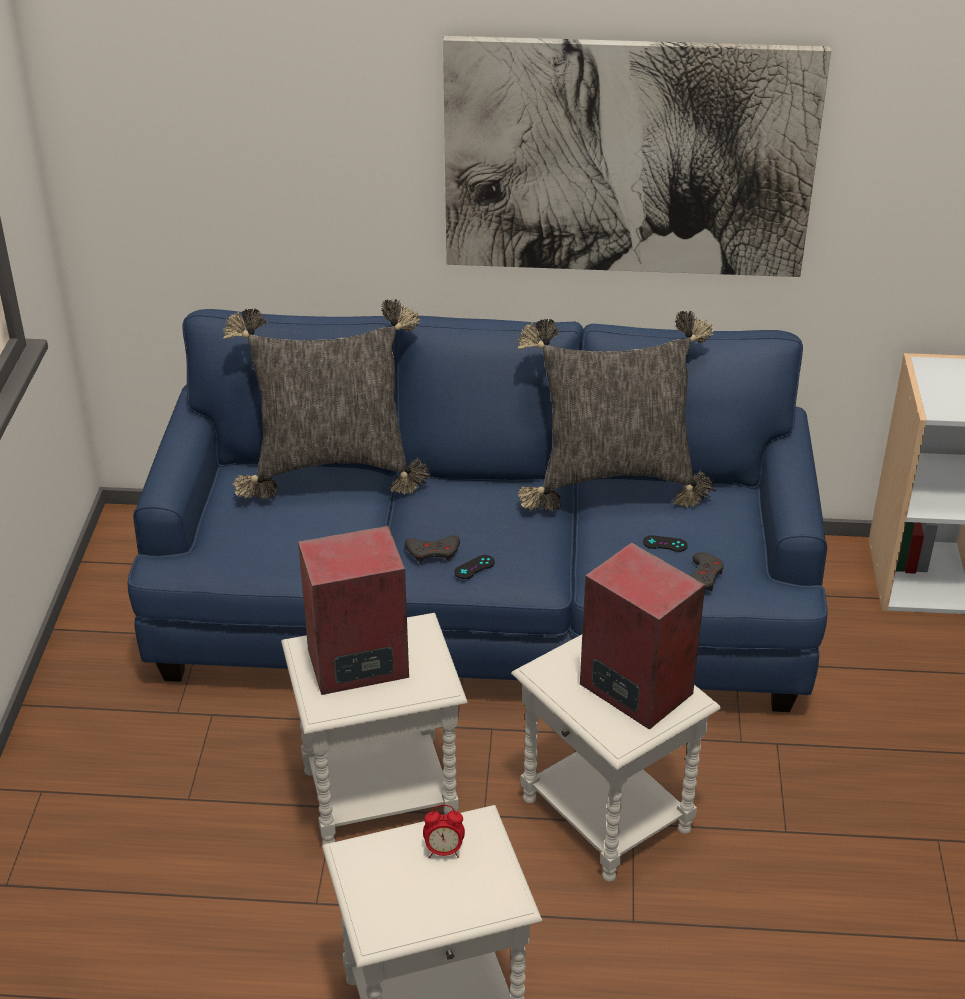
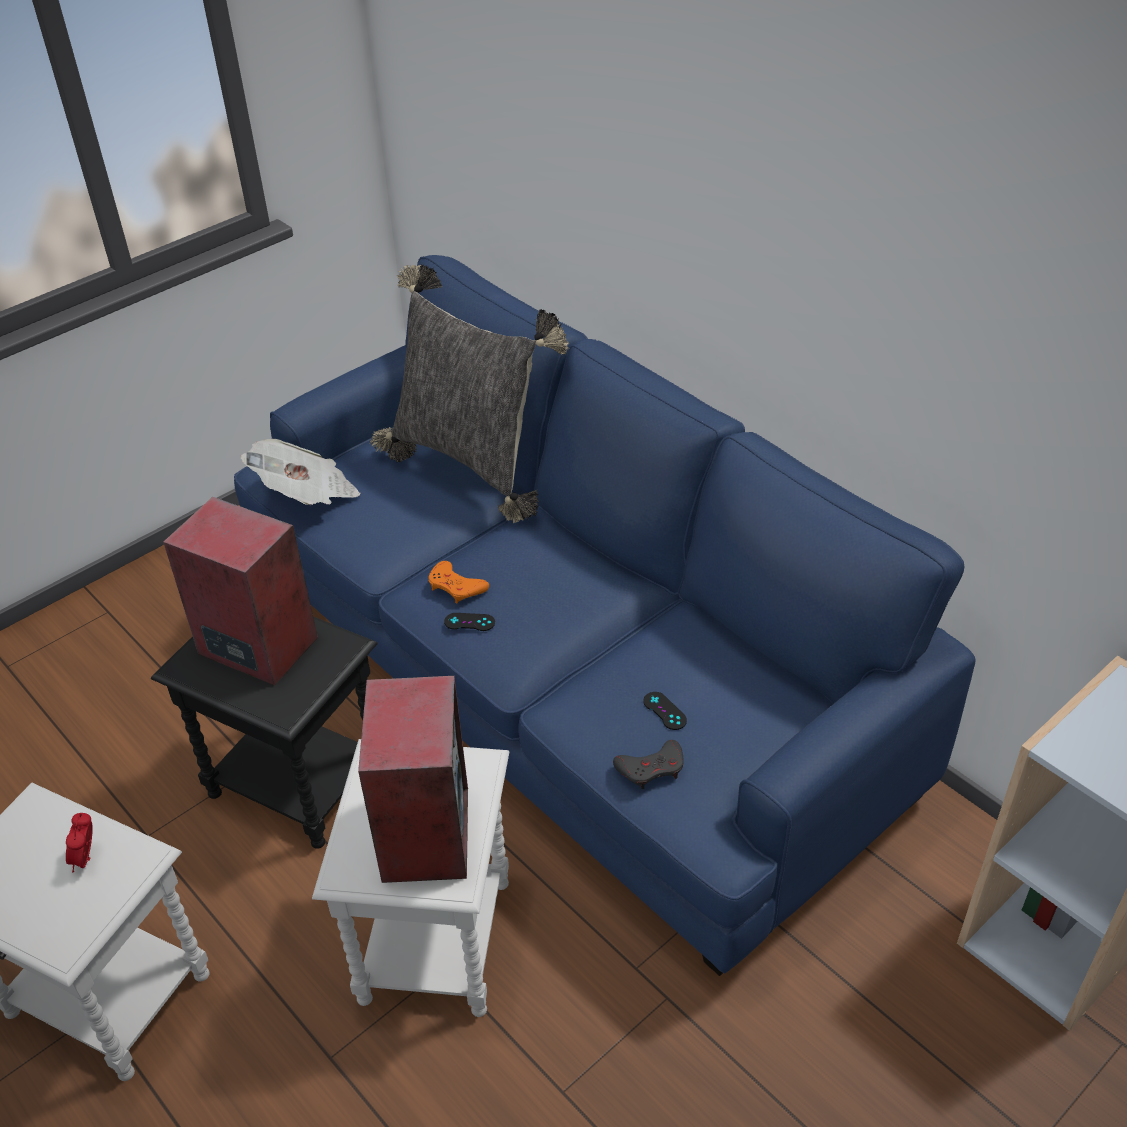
camera: 45 degrees right, 5 degrees up
white side table [281,613,468,845] -> black side table [151,616,378,849]
grey game controller [404,535,460,564] -> orange game controller [428,561,489,603]
alarm clock [423,805,465,858] -> alarm clock turned 45 degrees clockwise [66,813,93,872]
picture [443,36,831,277] -> none
pillow [517,311,716,512] -> none
none -> newspaper [240,439,361,505]

